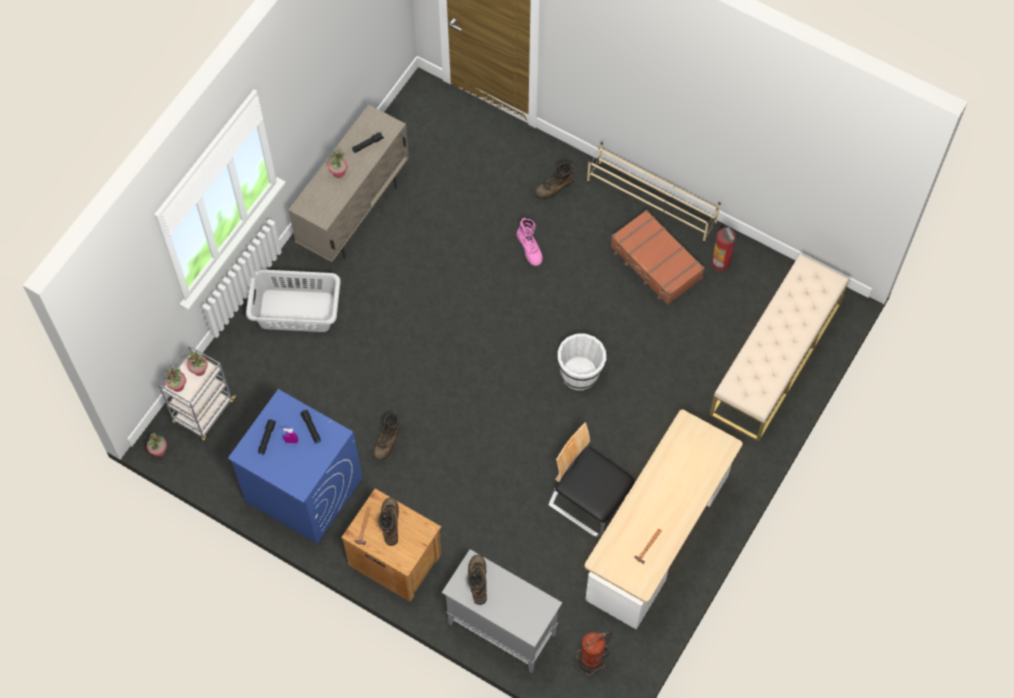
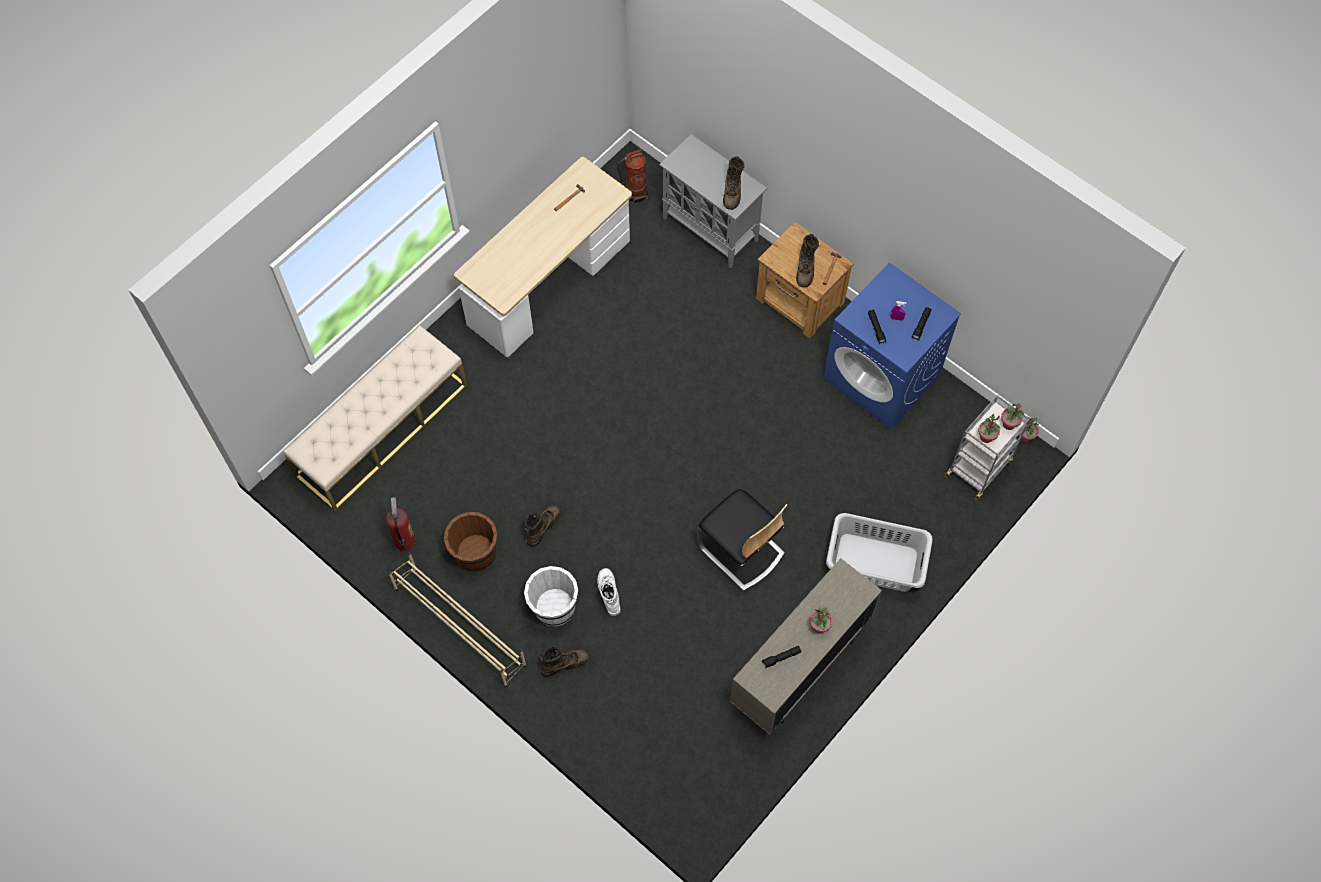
camera: 170 degrees left, 0 degrees up
brown boot [373,412,400,461] -> brown boot moved to [525,505,560,547]
pink boot [517,218,542,266] -> white boot [597,568,621,616]
chair [548,423,635,538] -> chair moved to [697,489,787,591]
white bucket [557,334,606,390] -> white bucket moved to [524,566,578,627]
brown suitcase [611,210,705,305] -> brown bucket [444,512,497,572]

